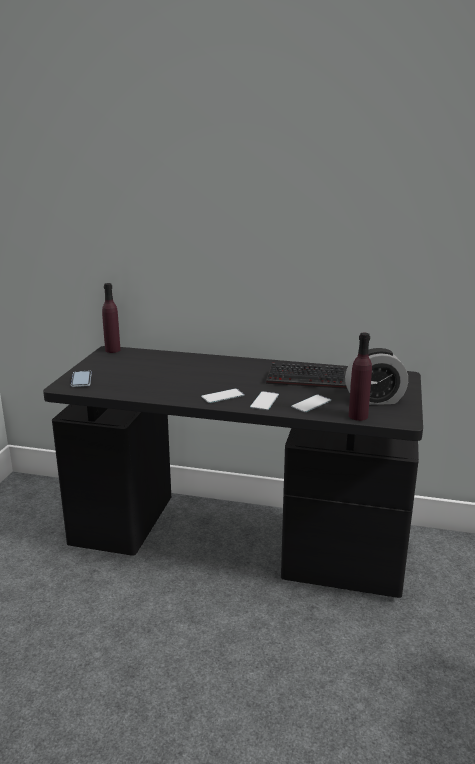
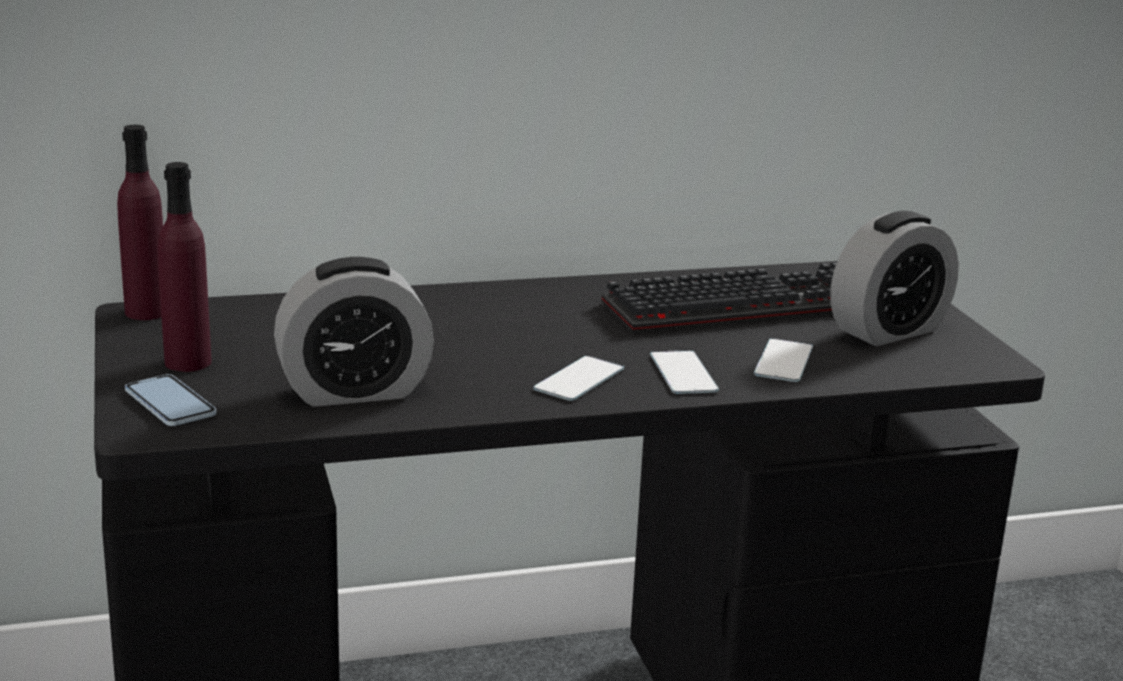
camera: 30 degrees left, 0 degrees up
purple bottle [349,333,372,421] -> purple bottle moved to [158,162,212,372]
none -> alarm clock [274,257,434,407]

